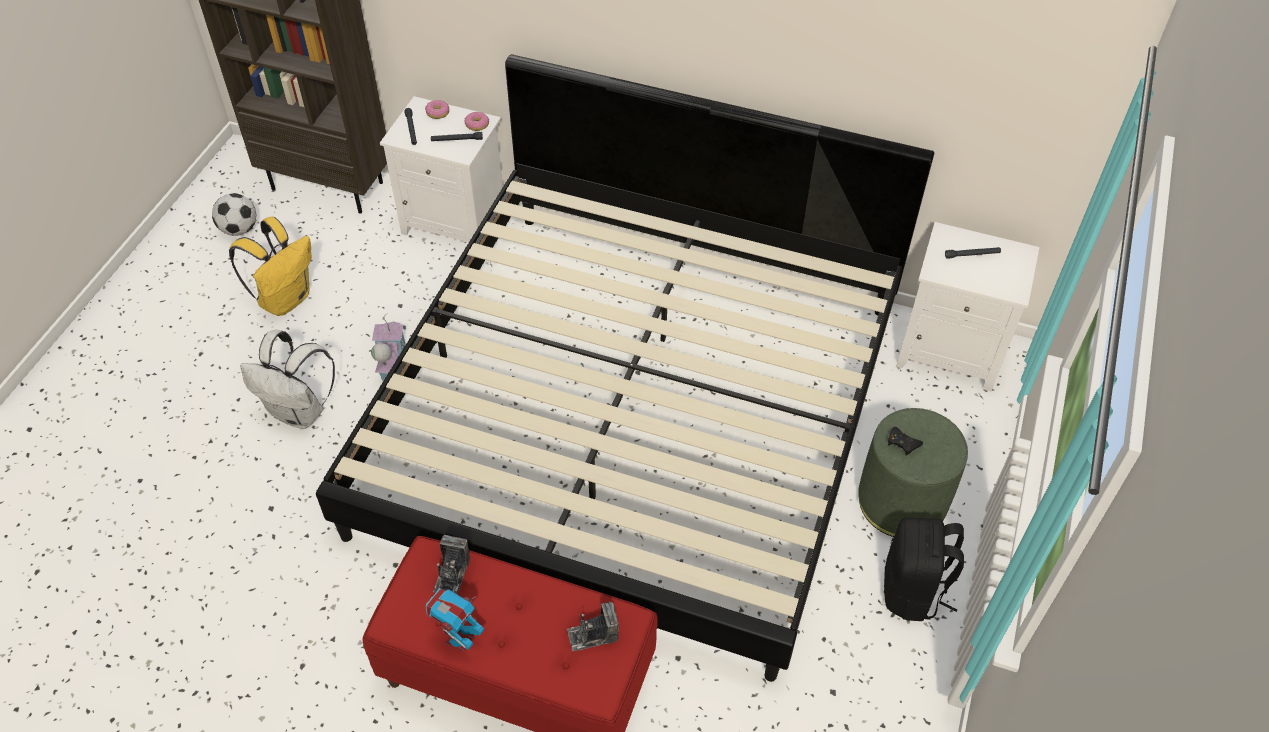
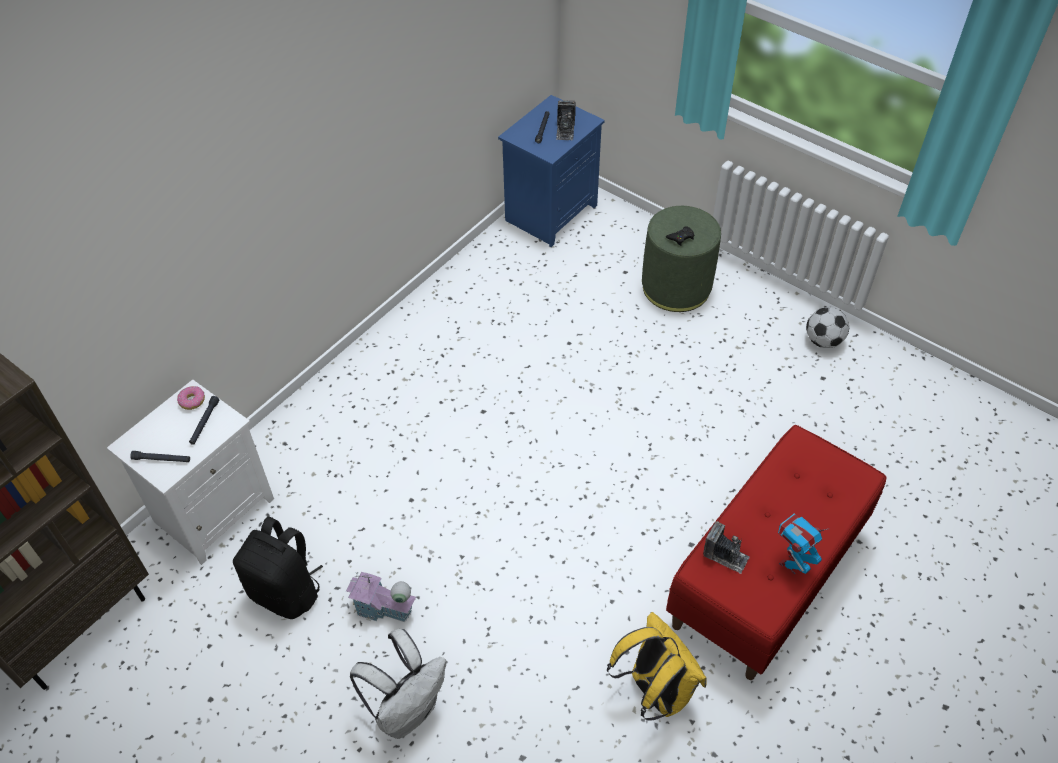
camera: 70 degrees left, 0 degrees up
football [212,193,256,236] -> football moved to [806,307,849,348]
yellow backpack [229,216,312,316] -> yellow backpack moved to [607,612,707,721]
bed [316,54,934,682] -> none
donut [425,100,449,119] -> none
toy robot [426,588,484,651] -> toy robot turned 90 degrees clockwise [778,514,827,574]
camera [567,602,619,651] -> camera moved to [556,100,576,140]
black backpack [884,518,964,621] -> black backpack moved to [233,517,323,619]
white nightstand [896,222,1040,392] -> blue nightstand [498,95,605,247]

